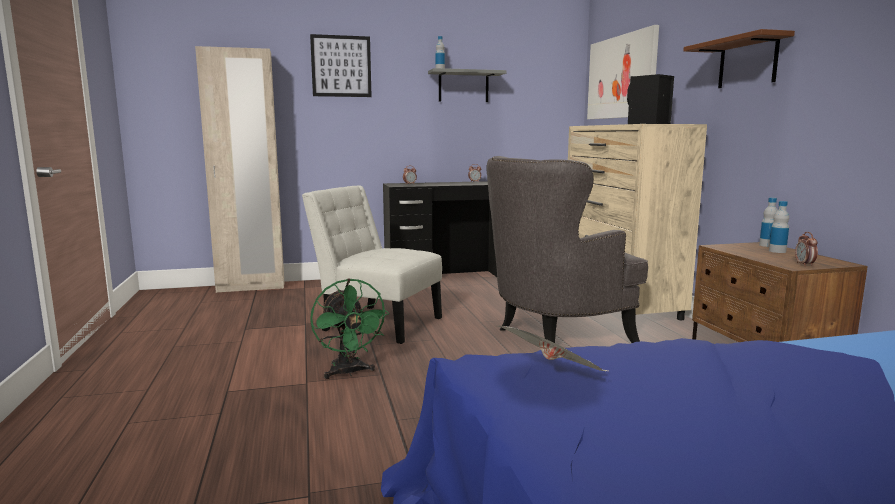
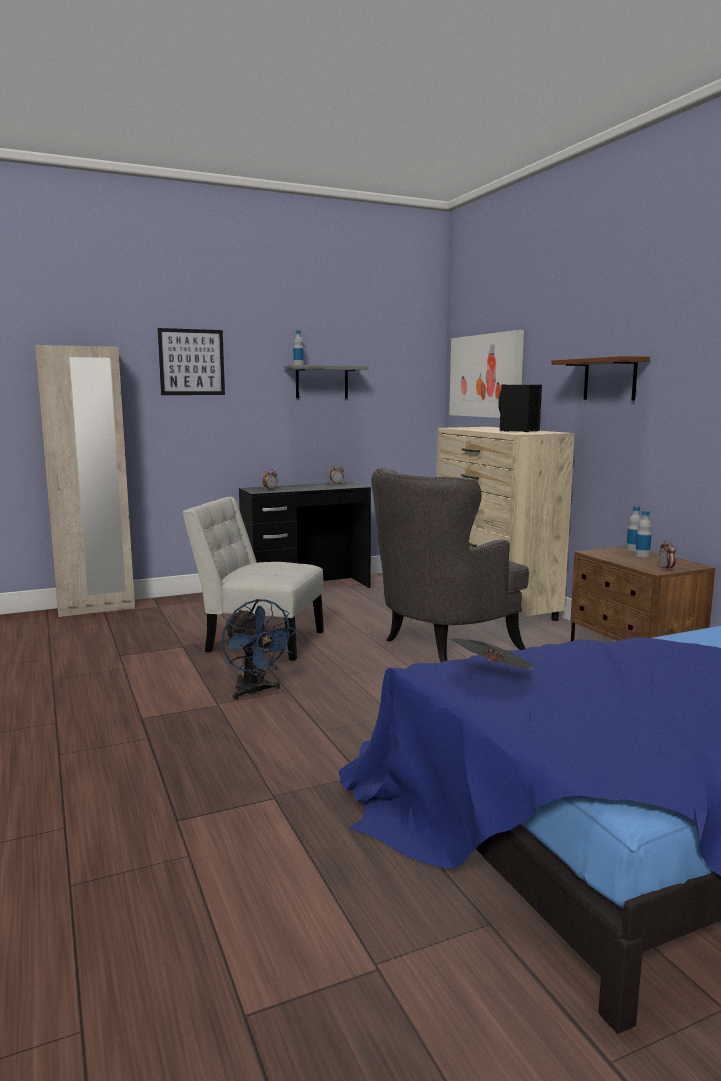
camera: 10 degrees left, 0 degrees up
green fan [310,278,389,379] -> blue fan [222,599,297,700]

